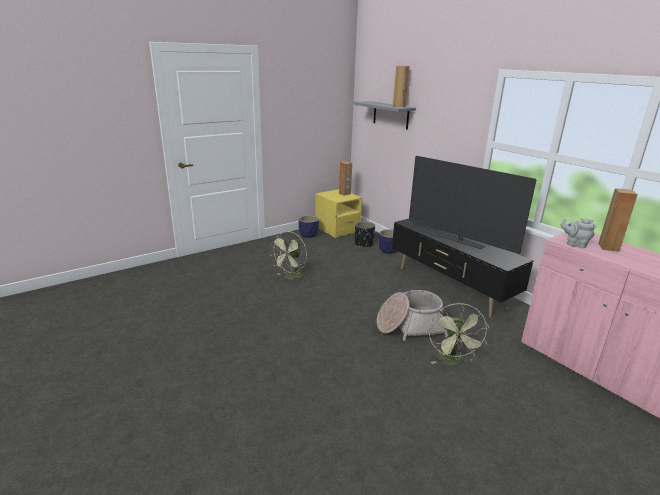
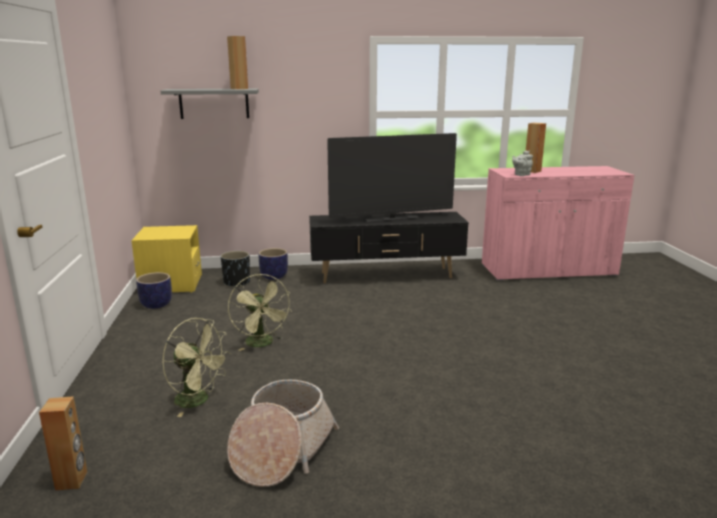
camera: 60 degrees left, 5 degrees down
brown speaker [339,161,352,196] -> brown speaker moved to [39,396,87,490]
basket [377,290,448,341] -> basket moved to [227,380,339,487]
green fan [429,303,489,366] -> green fan moved to [162,318,231,417]

